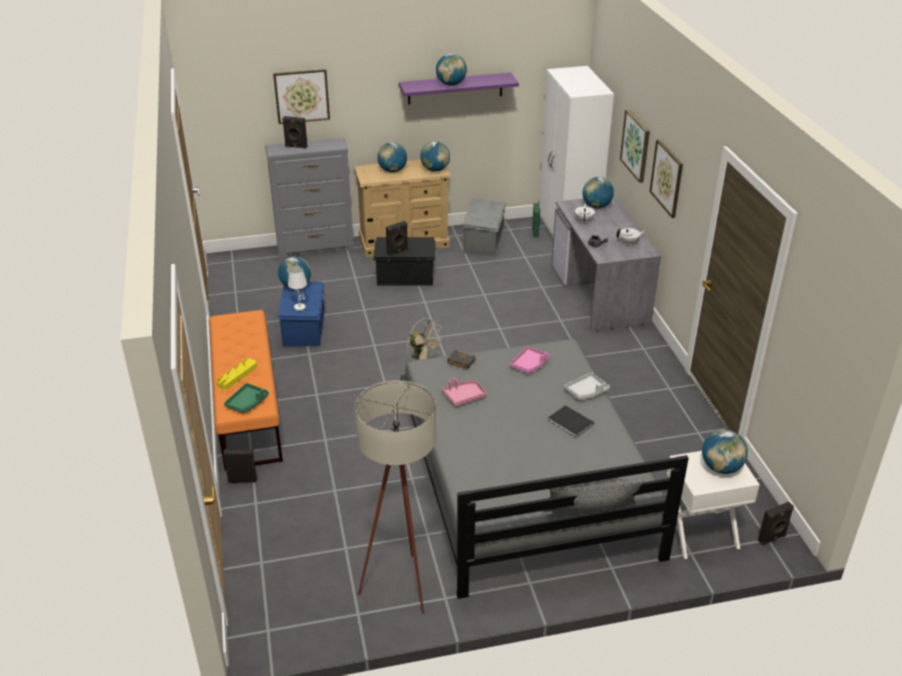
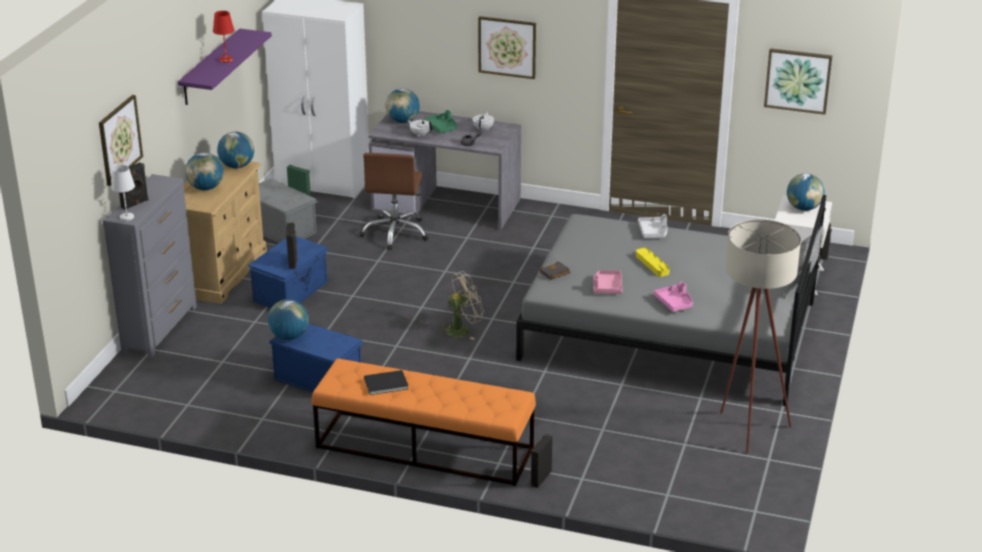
camera: 60 degrees left, 5 degrees down
yellow tray [217,358,257,390] -> yellow tray moved to [636,248,670,277]
green tray [224,383,269,413] -> green tray moved to [424,110,457,133]
white table lamp [288,266,307,311] -> white table lamp moved to [111,165,135,221]
black storage box [373,237,435,286] -> blue storage box [248,236,329,308]
globe [436,54,467,86] -> red table lamp [213,11,234,63]
pink tray [510,346,550,373] -> pink tray moved to [654,282,693,312]
black book [548,405,594,438] -> black book moved to [364,370,408,395]
picture [620,109,650,183] -> picture moved to [764,48,832,115]
none -> brown office chair [359,153,429,250]

